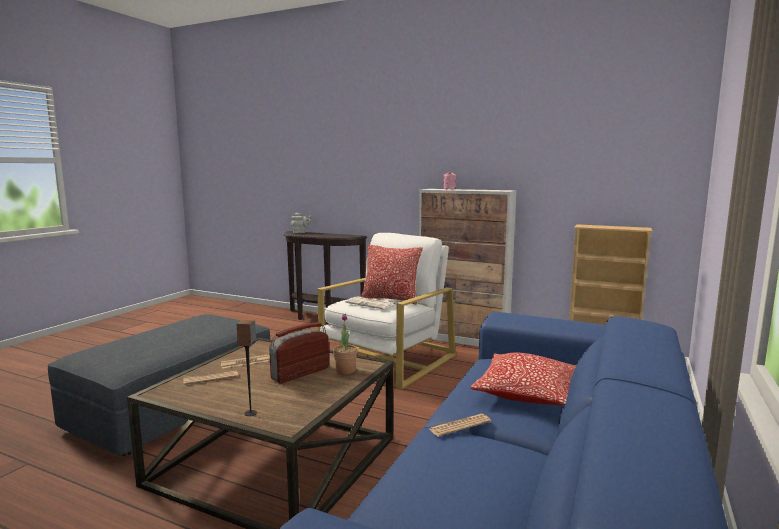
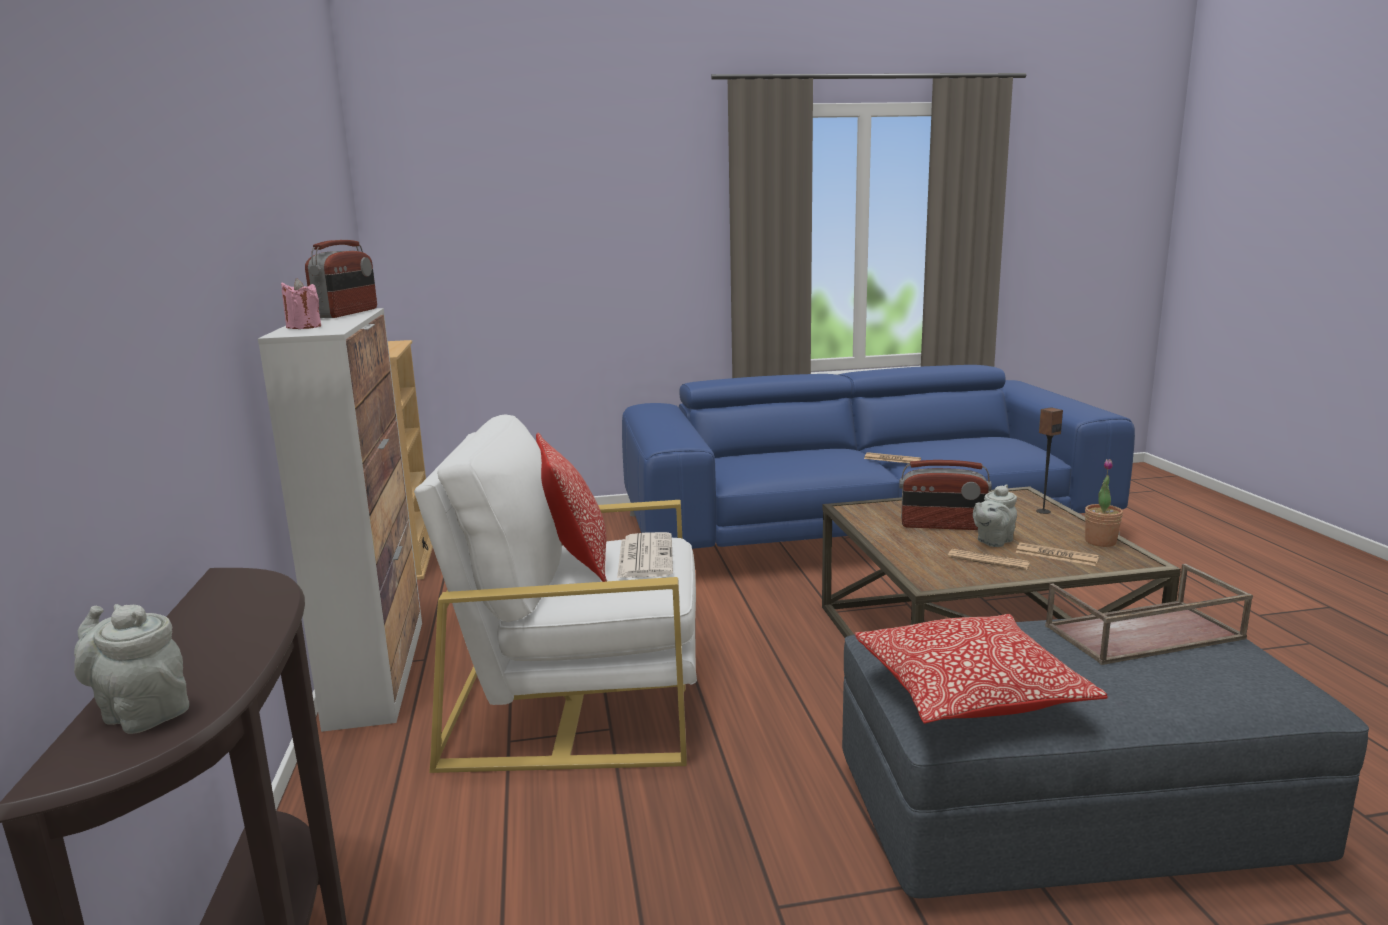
camera: 125 degrees left, 5 degrees up
potted plant [333,313,357,374] -> potted plant moved to [1085,459,1123,547]
pillow [470,353,576,406] -> pillow moved to [855,614,1108,724]
none -> radio [305,240,377,318]
none -> grey teapot [973,484,1017,547]
none -> brown tray [1045,564,1253,665]

